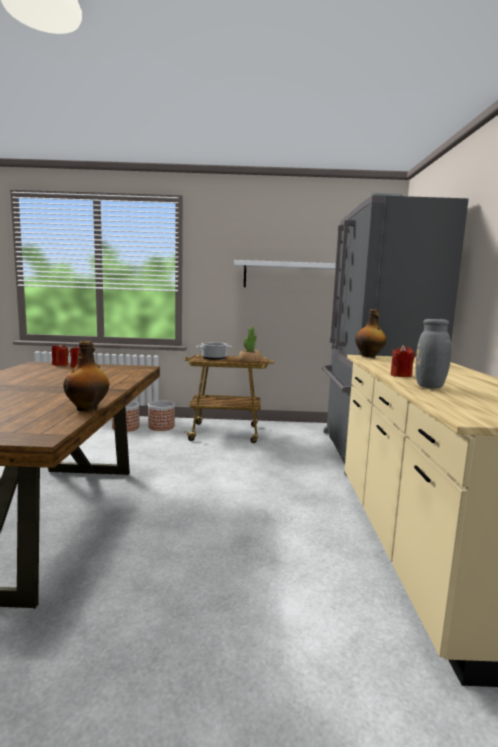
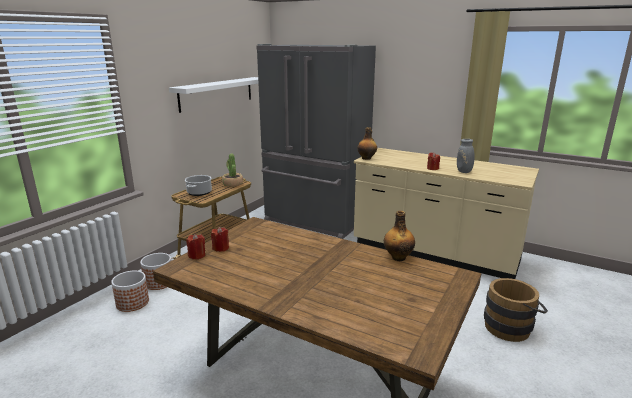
camera: 60 degrees left, 10 degrees up
none -> brown bucket [484,278,548,342]

